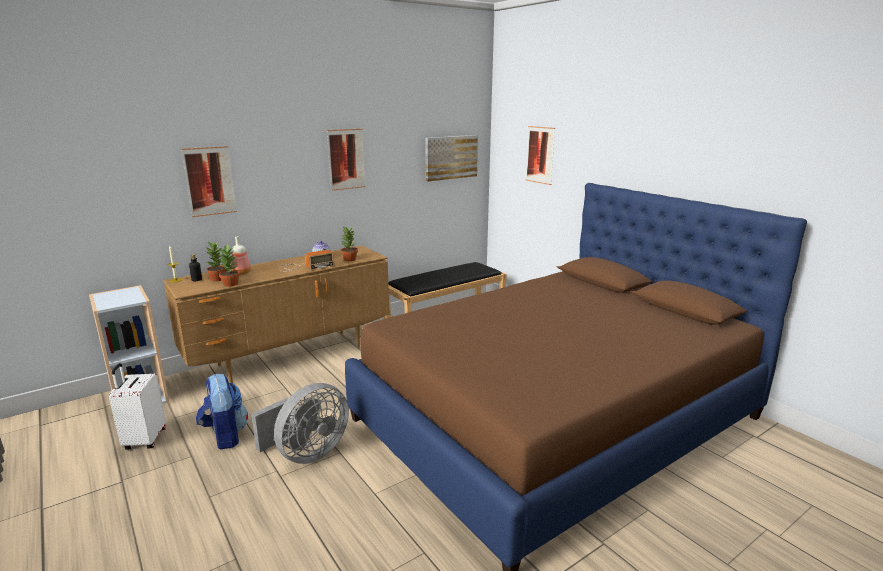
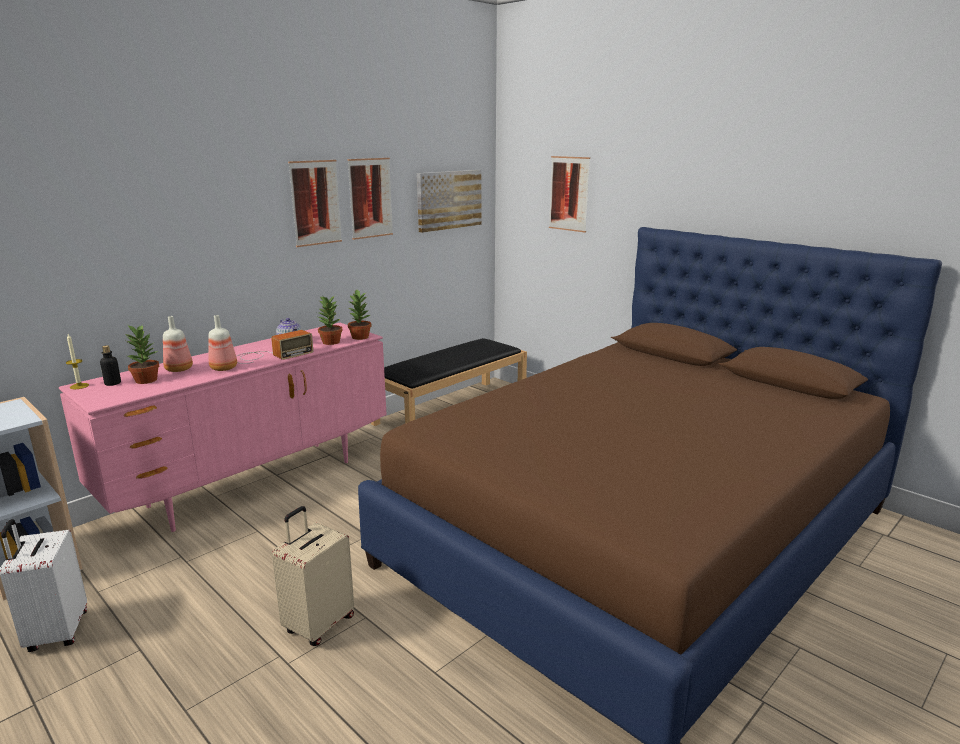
camera: 10 degrees left, 0 degrees up
brown dresser [163,246,390,383] -> pink dresser [59,323,387,532]
picture [181,146,237,217] -> picture moved to [347,158,393,240]
backpack [196,374,248,449] -> none
potted plant [217,244,240,287] -> potted plant moved to [348,290,371,340]
grey fan [251,383,349,464] -> beige suitcase [272,506,354,646]
none -> bottle [209,315,237,371]

